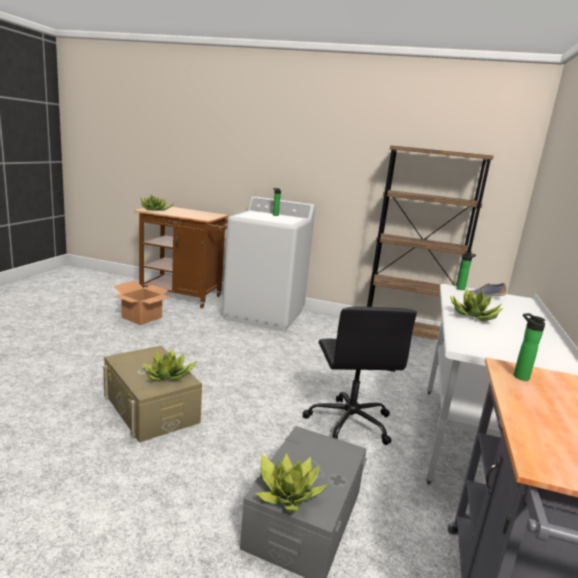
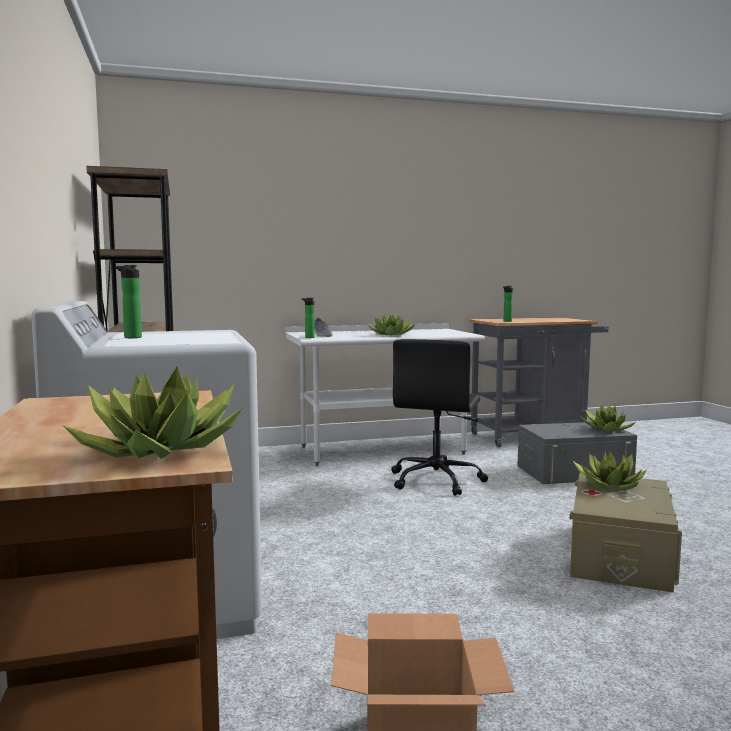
camera: 120 degrees left, 10 degrees down
black office chair [303,306,417,445] -> black office chair turned 150 degrees clockwise [391,339,488,495]

